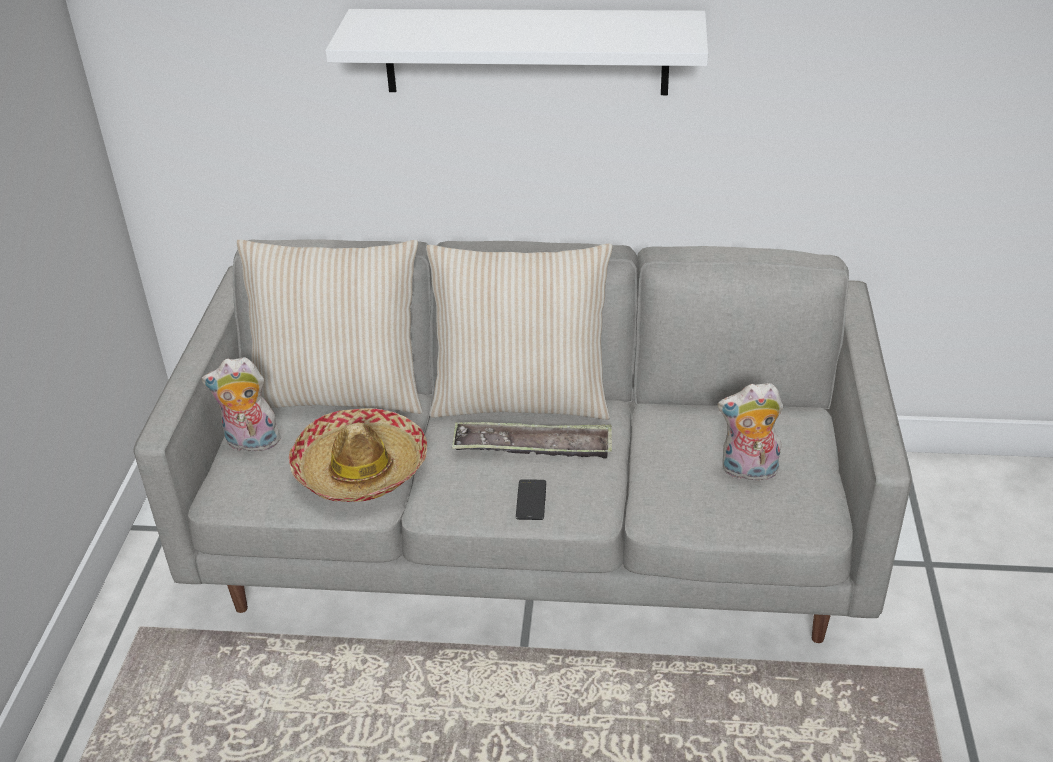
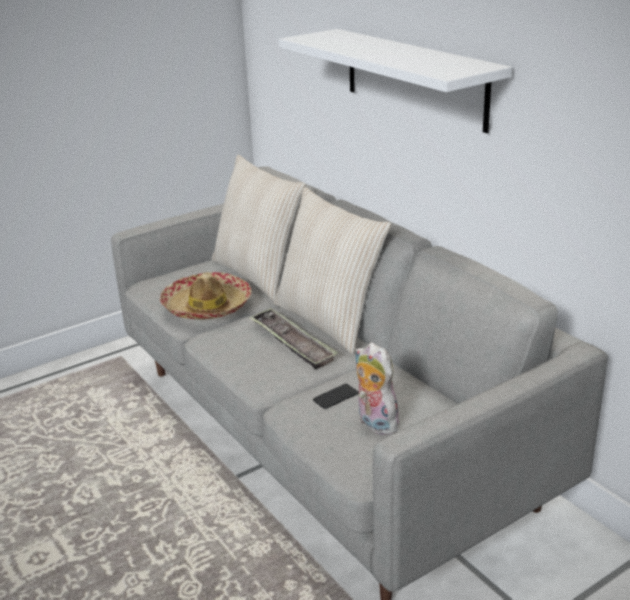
camera: 50 degrees right, 10 degrees down
plush toy [202,357,281,452] -> none
phone [516,479,546,520] -> phone moved to [313,384,359,409]

